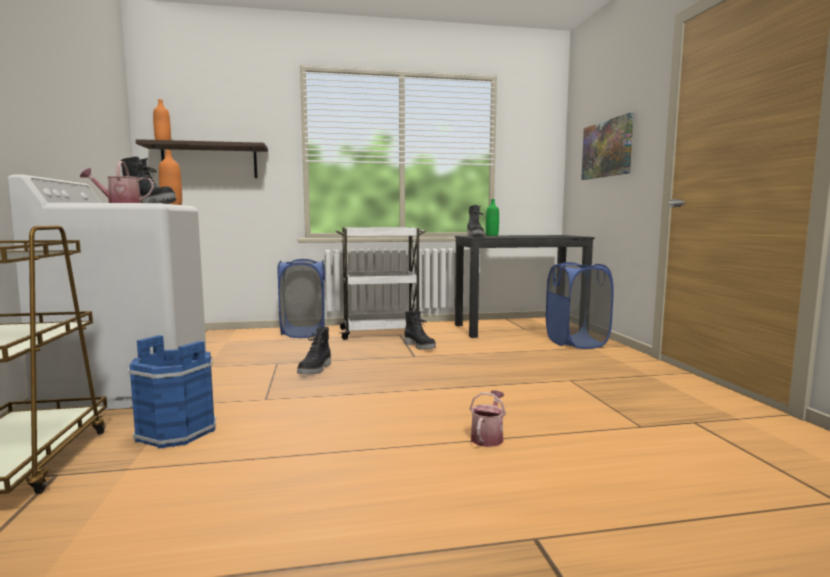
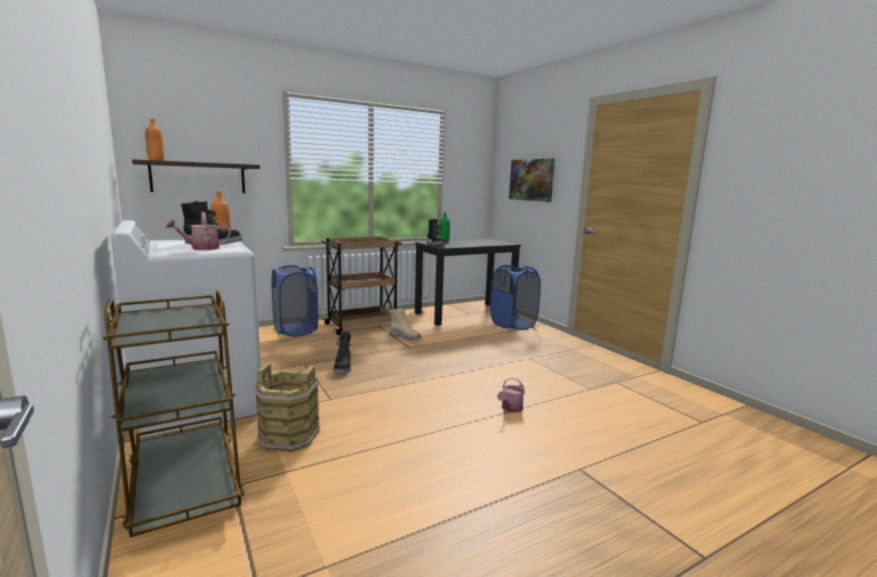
camera: 20 degrees left, 5 degrees up
blue bucket [127,335,216,449] -> brown bucket [254,363,320,452]
white cart [336,227,426,340] -> brown cart [321,236,402,335]
black boot [404,310,436,350] -> beige boot [390,309,421,340]
watering can [470,390,506,447] -> watering can turned 150 degrees counterclockwise [497,377,525,413]

